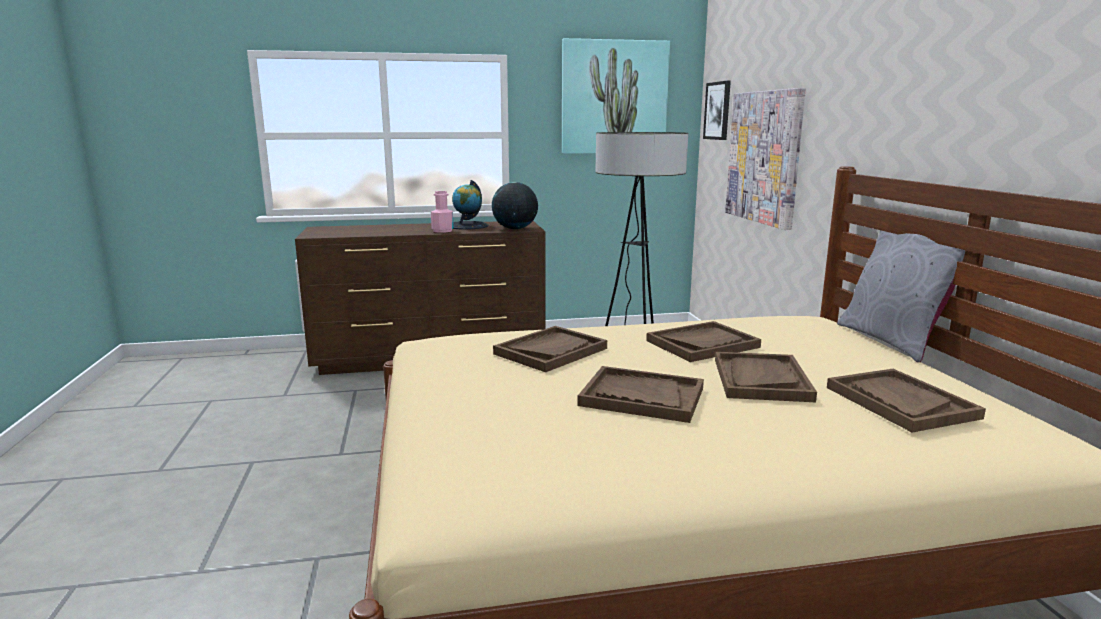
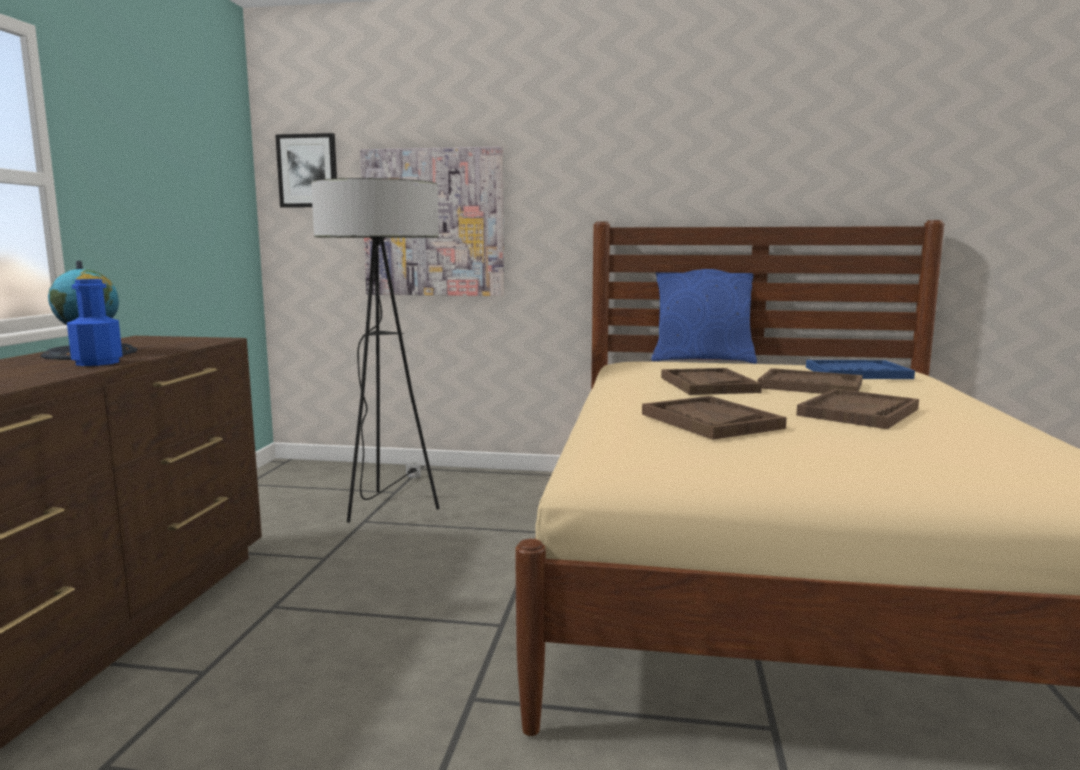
camera: 70 degrees left, 5 degrees down
pink bottle [431,191,454,233] -> blue bottle [67,279,122,366]
globe [492,182,538,229] -> none
picture [562,38,670,154] -> none
brown tray [827,369,986,433] -> blue tray [806,360,915,379]
grey pillow [837,230,965,362] -> blue pillow [651,269,757,364]

